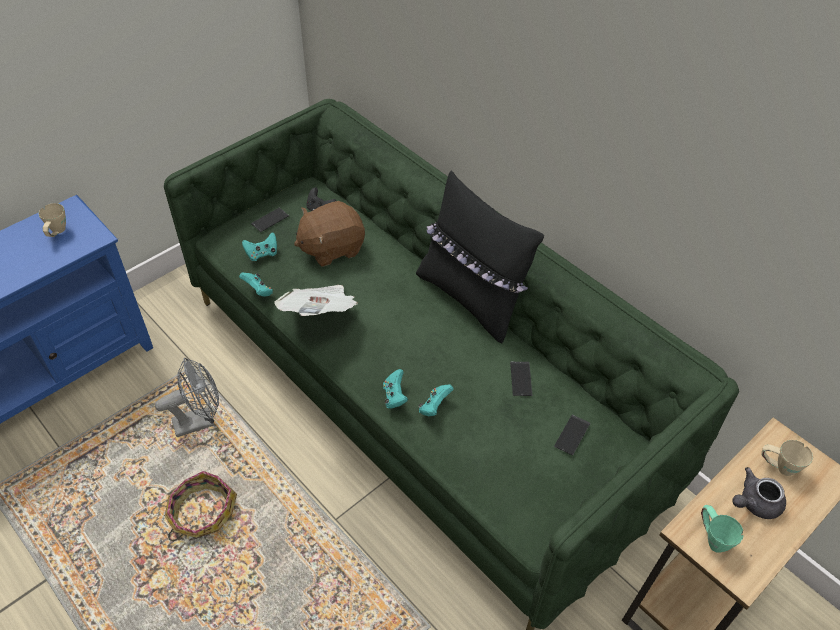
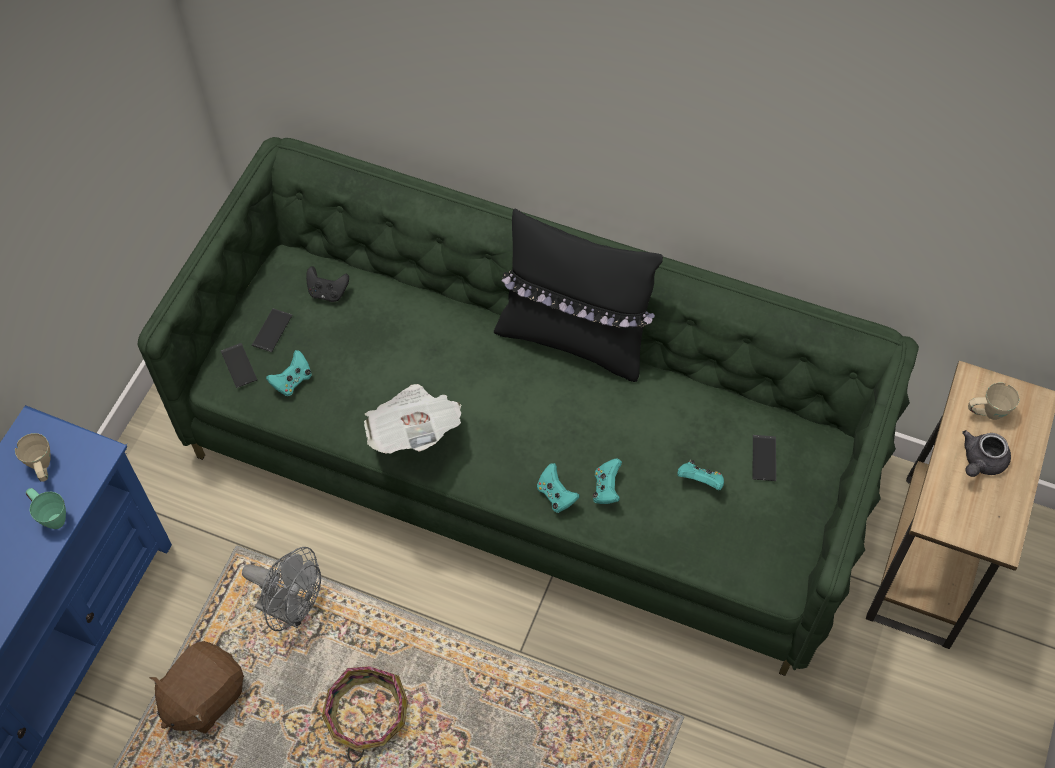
camera: 25 degrees left, 10 degrees up
grey fan [155,358,219,437] -> grey fan turned 75 degrees clockwise [242,547,321,631]
turquoise game controller [239,273,273,297] -> turquoise game controller moved to [677,460,724,490]
brown plush toy [294,201,365,267] -> brown plush toy moved to [149,641,244,734]
phone [510,362,532,396] -> phone moved to [221,343,257,388]
green mug [701,505,743,553] -> green mug moved to [26,488,66,529]

